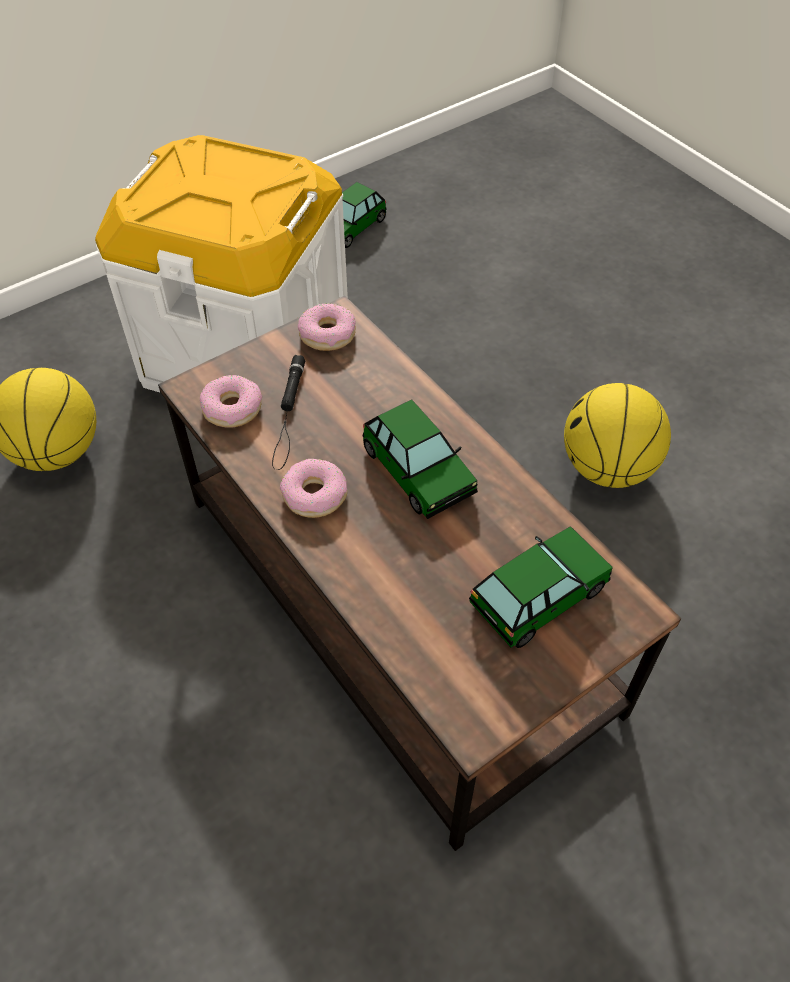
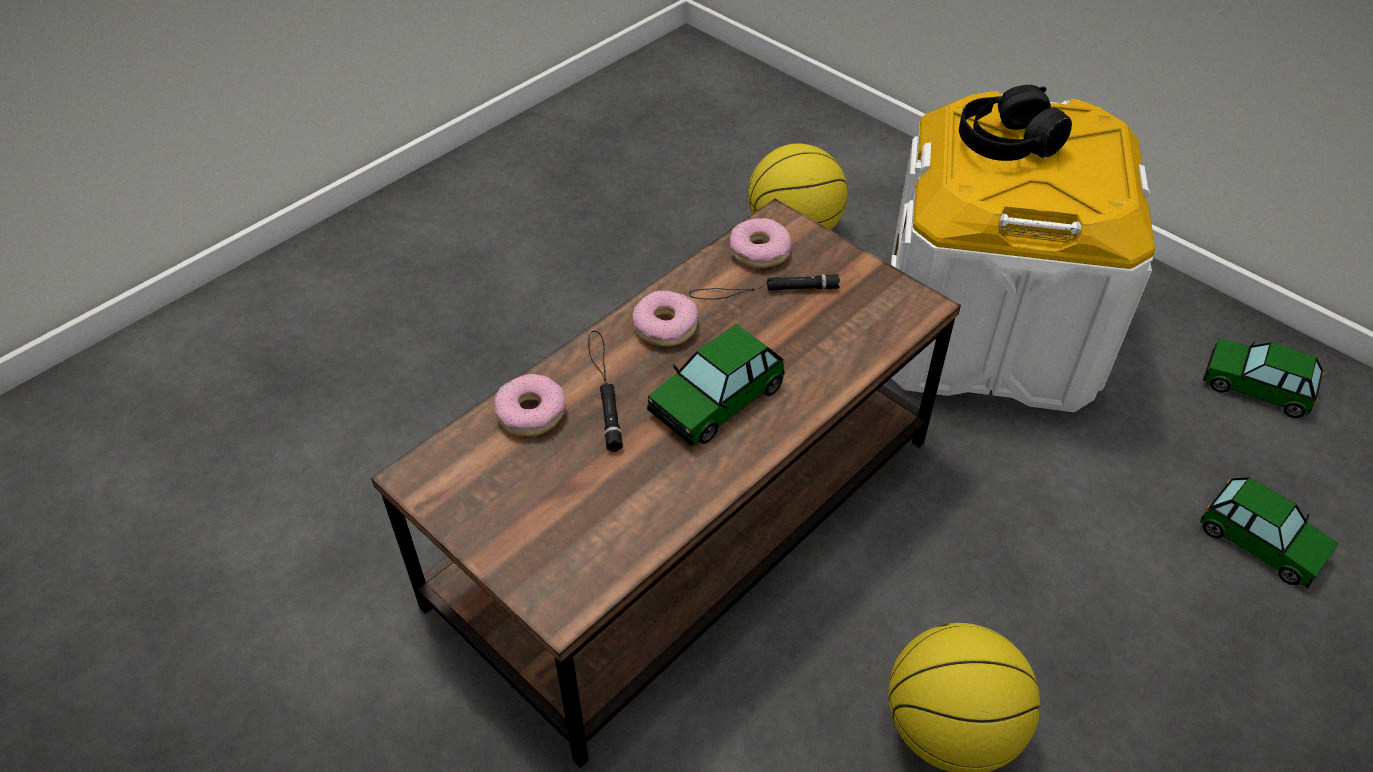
camera: 80 degrees right, 5 degrees down
donut [298,303,356,351] -> donut moved to [494,374,565,436]
toy car [469,526,613,648] -> toy car moved to [1200,477,1339,588]
none -> black flashlight [588,331,623,452]
none -> black headphones [959,85,1072,161]

